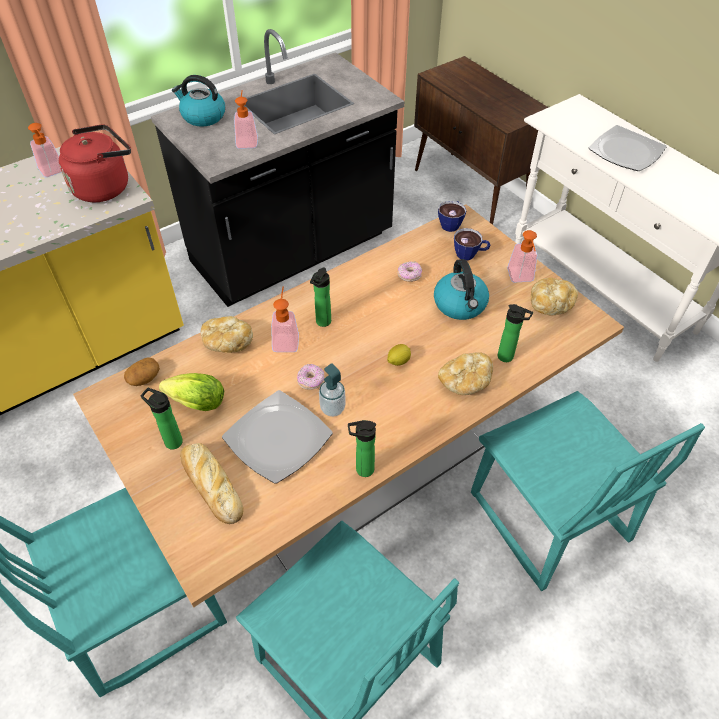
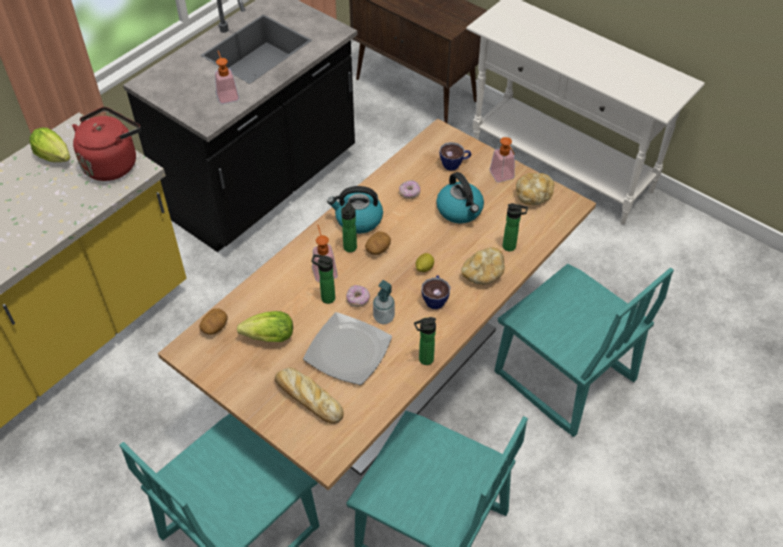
camera: 15 degrees left, 0 degrees up
soap dispenser [28,123,61,177] -> lettuce [29,127,70,162]
bottle [141,388,183,450] -> bottle moved to [311,254,335,304]
kettle [172,75,225,127] -> kettle moved to [327,186,383,234]
bread [201,316,253,353] -> none
cup [438,201,466,232] -> cup moved to [421,275,450,309]
plate [589,125,667,171] -> none
none -> potato [365,232,391,255]

